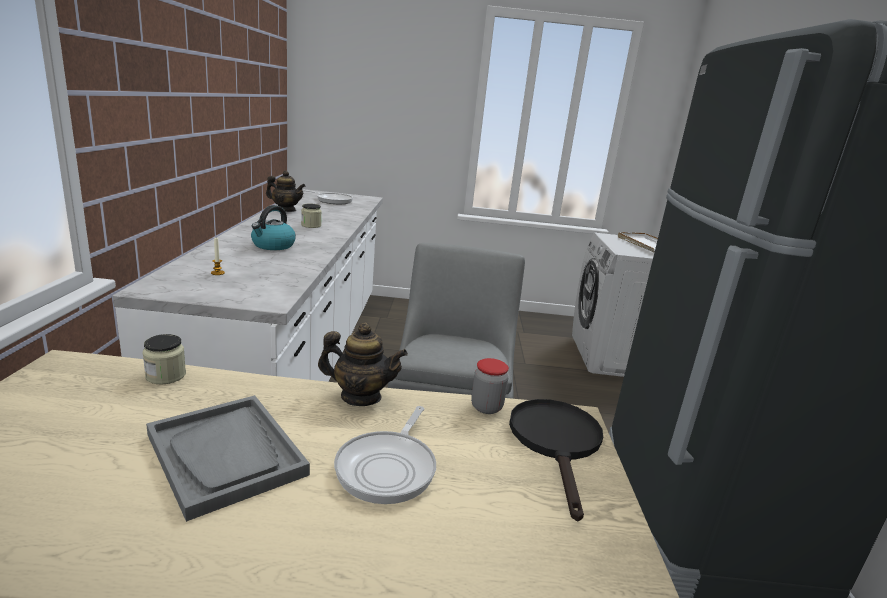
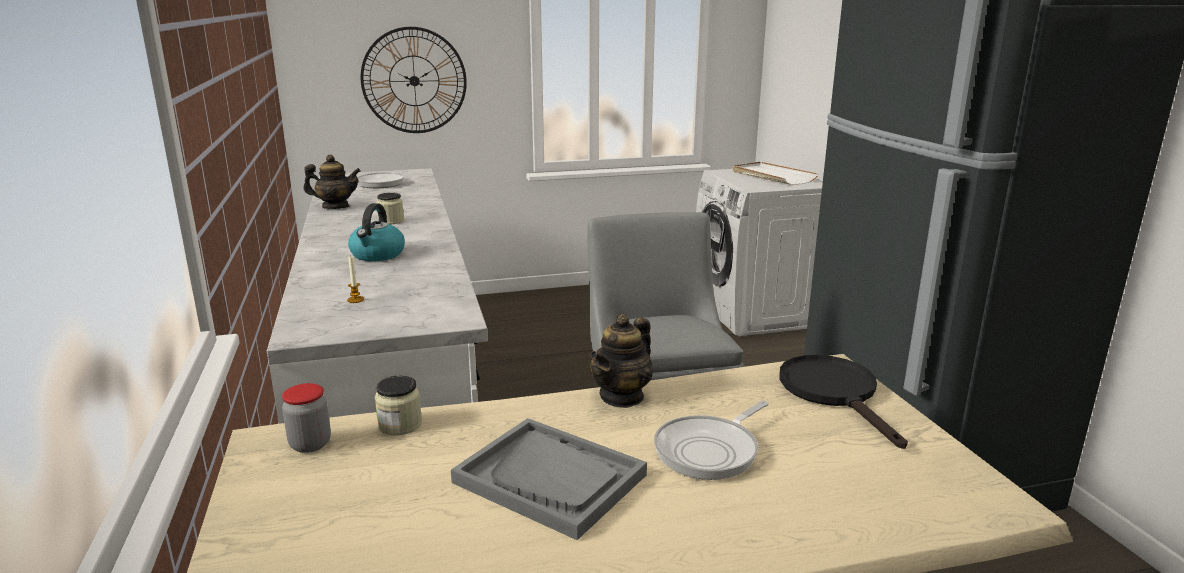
camera: 15 degrees left, 0 degrees up
teapot [318,323,408,406] -> teapot turned 135 degrees clockwise [590,314,653,408]
frying pan [334,406,436,504] -> frying pan turned 45 degrees clockwise [654,401,769,480]
jar [471,358,509,414] -> jar moved to [282,383,331,453]
none -> wall clock [360,27,467,133]

